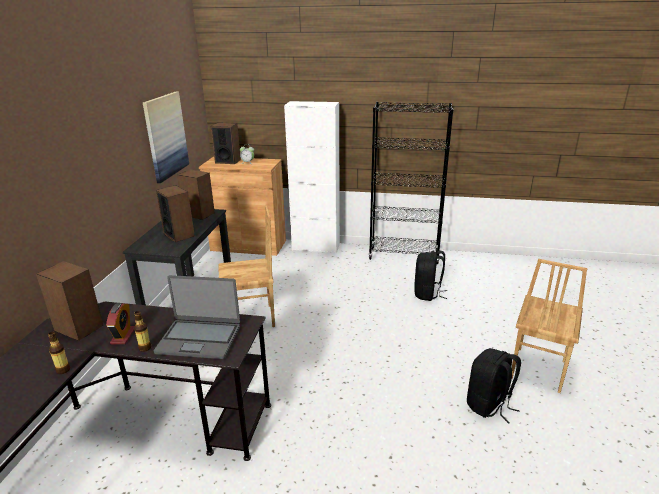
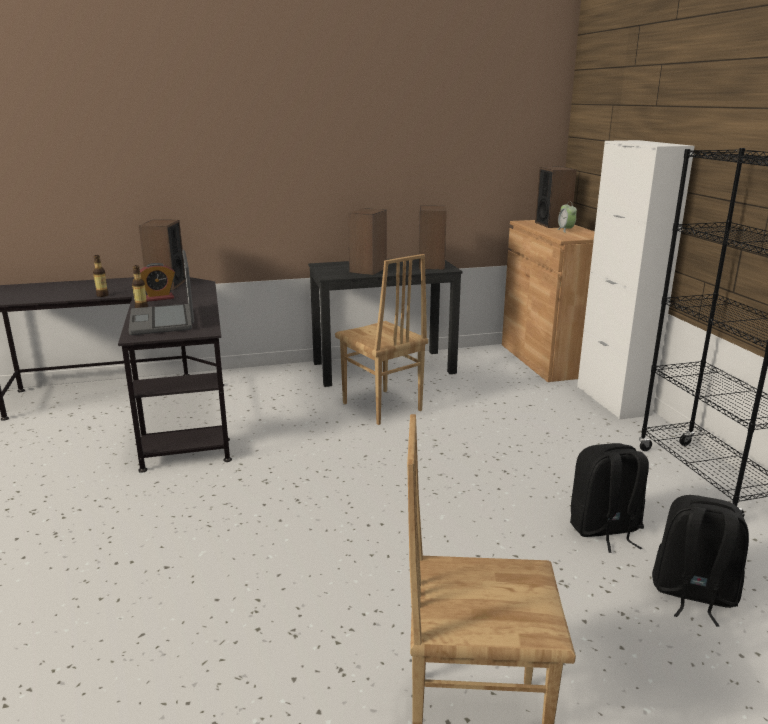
camera: 65 degrees right, 5 degrees down
picture [143,92,189,183] -> none
black backpack [467,348,521,424] -> black backpack moved to [652,495,749,627]

